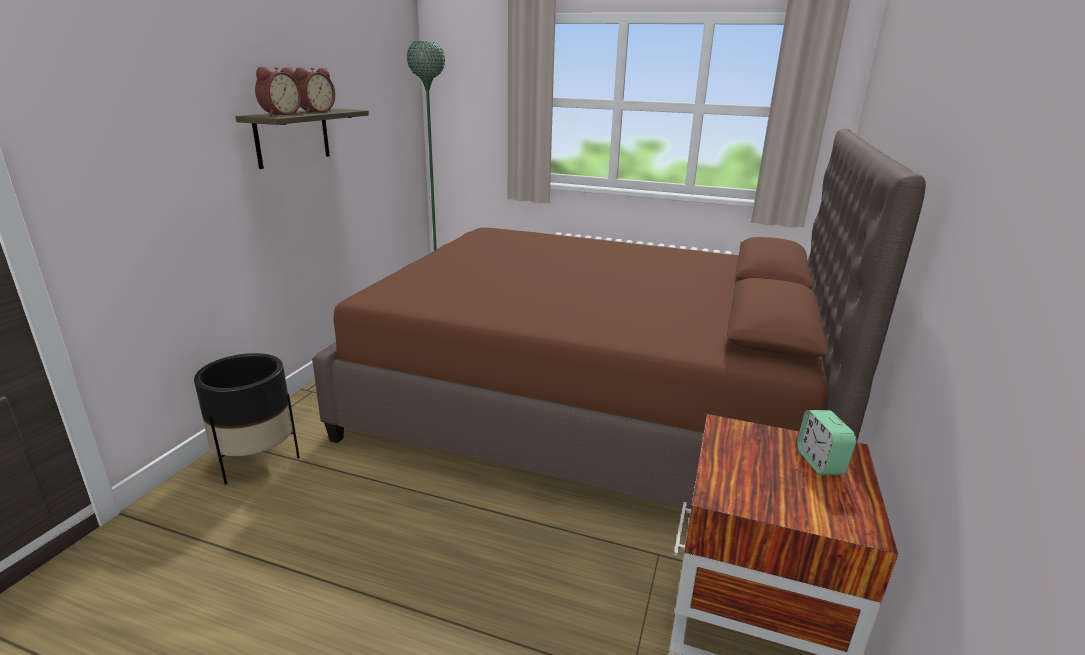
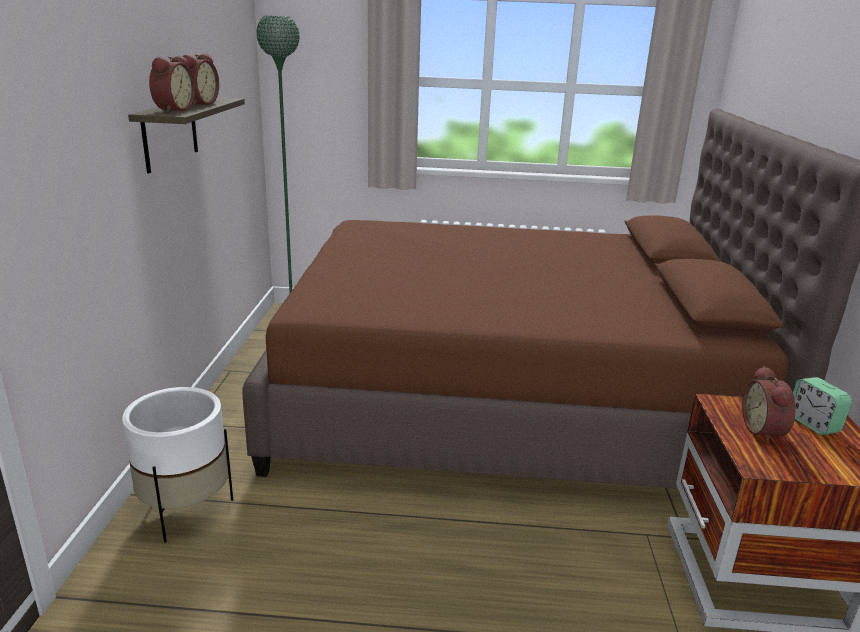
camera: 15 degrees left, 0 degrees up
black planter [194,353,300,485] -> white planter [122,387,233,543]
none -> alarm clock [742,366,796,443]

